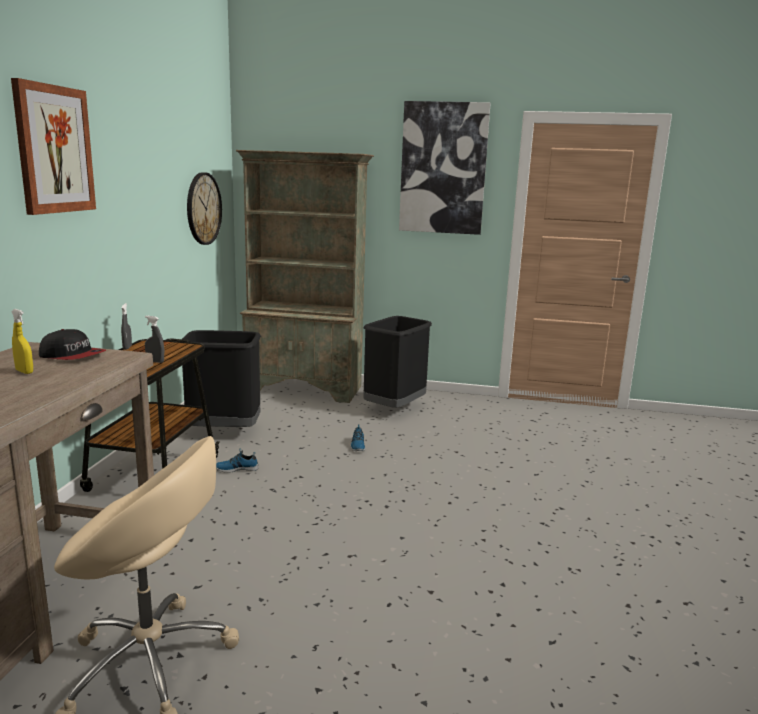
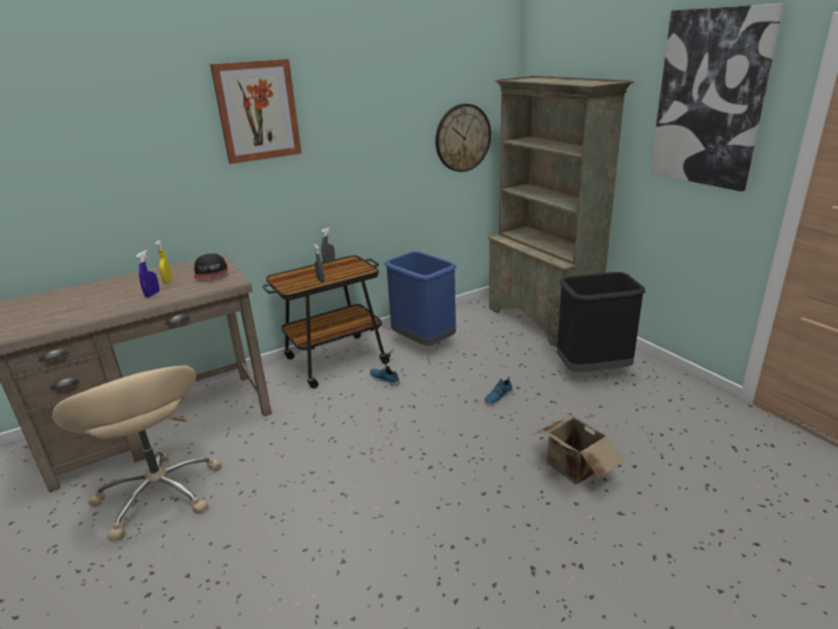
camera: 50 degrees right, 10 degrees up
black trash can [182,330,261,427] -> blue trash can [384,251,456,346]
none -> blue spray bottle [136,250,159,297]
none -> cardboard box [534,413,624,484]

